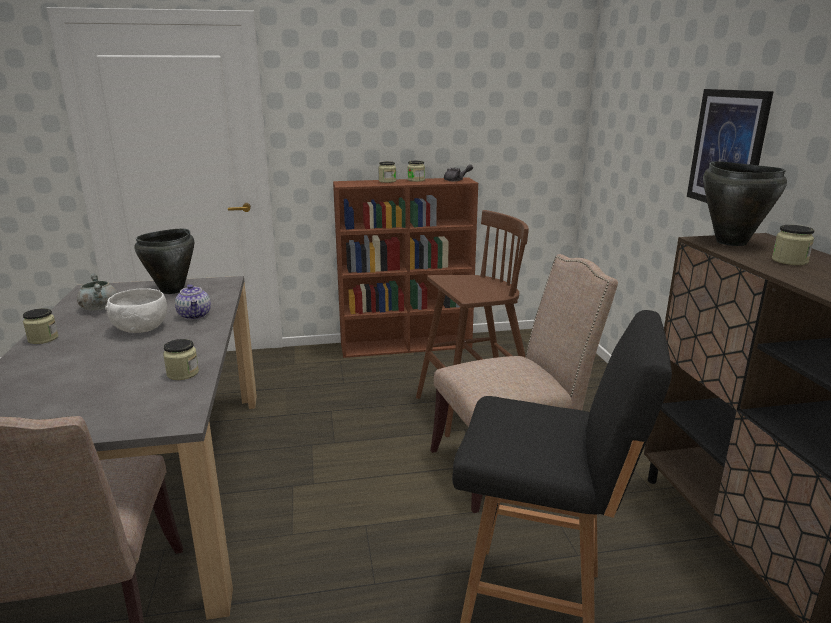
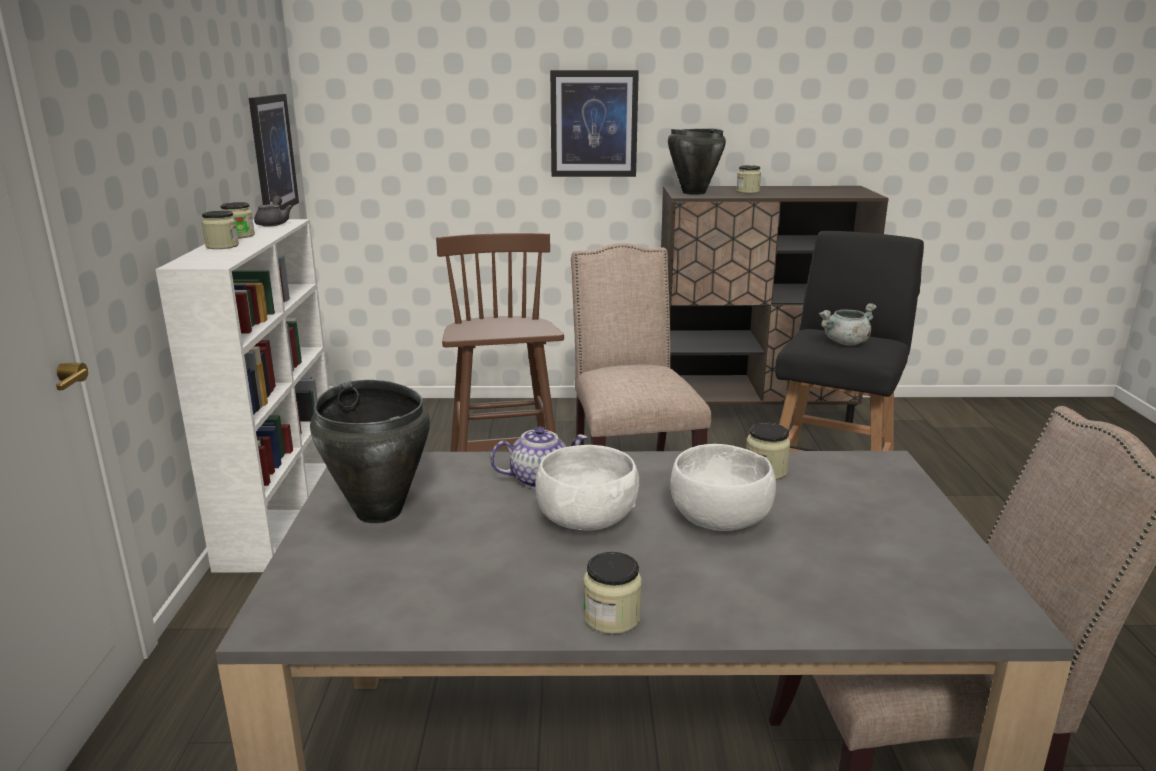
camera: 80 degrees left, 0 degrees up
grey cooking pot [77,273,117,310] -> grey cooking pot moved to [819,303,877,345]
brown bookcase [333,177,478,358] -> white bookcase [155,219,329,572]
none -> picture [249,94,299,210]
none -> white bowl [670,444,776,531]

